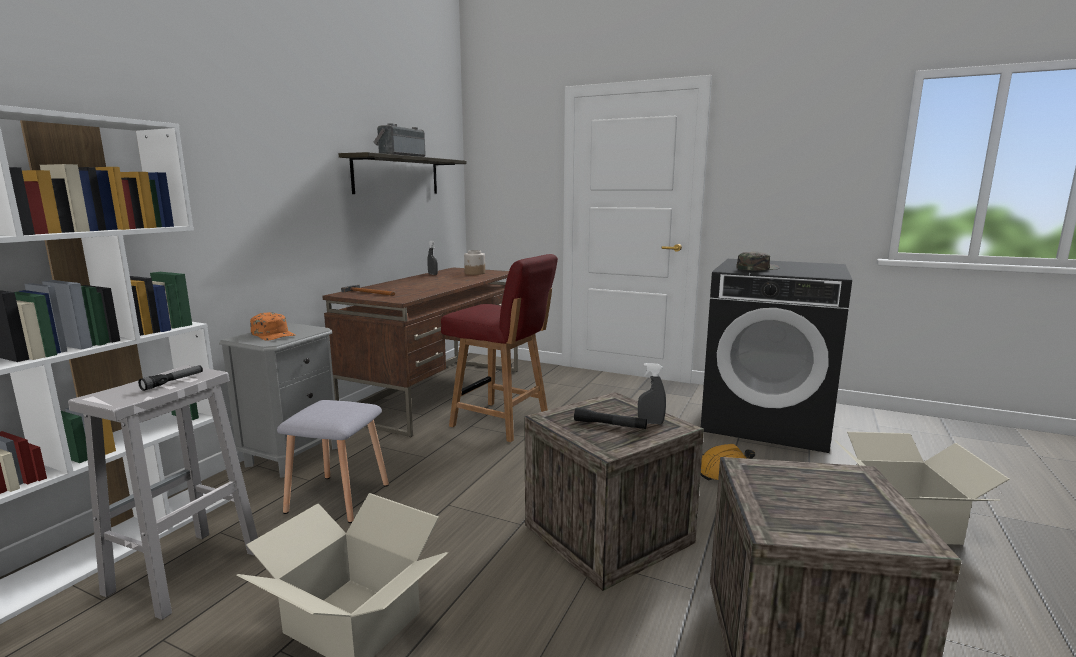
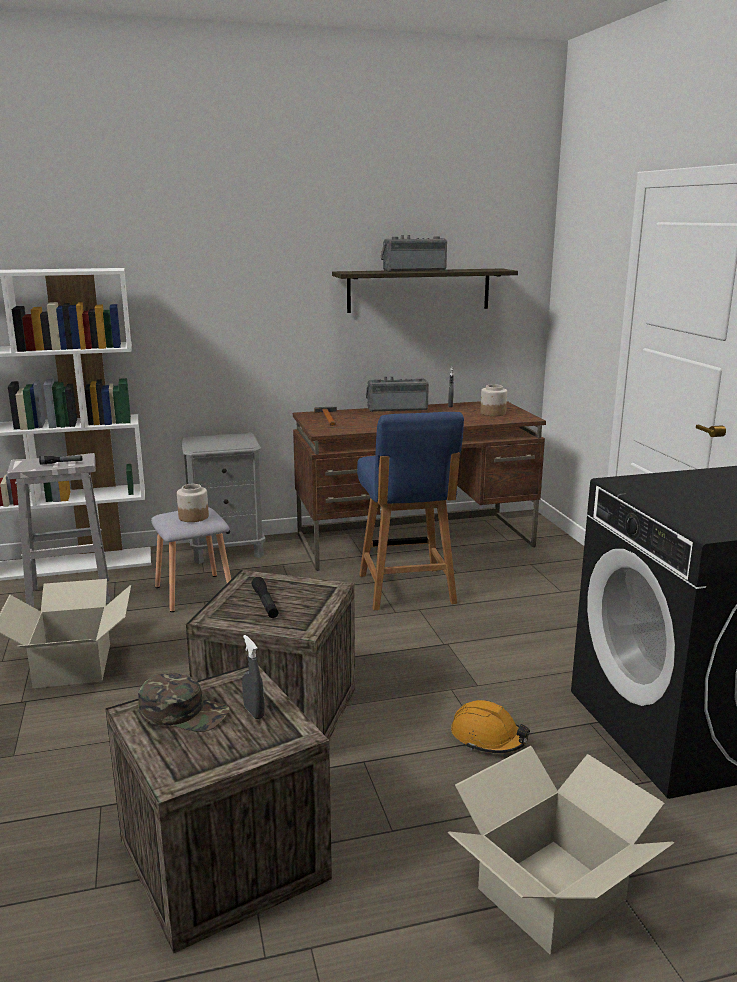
camera: 50 degrees right, 5 degrees up
orange cap [250,312,295,341] -> none
red chair [441,254,558,442] -> blue chair [357,412,464,610]
grey spray bottle [638,363,666,424] -> grey spray bottle moved to [242,635,265,719]
green cap [736,251,779,270] -> green cap moved to [138,673,230,732]
none -> jar [177,484,209,522]
none -> radio [366,376,429,412]

